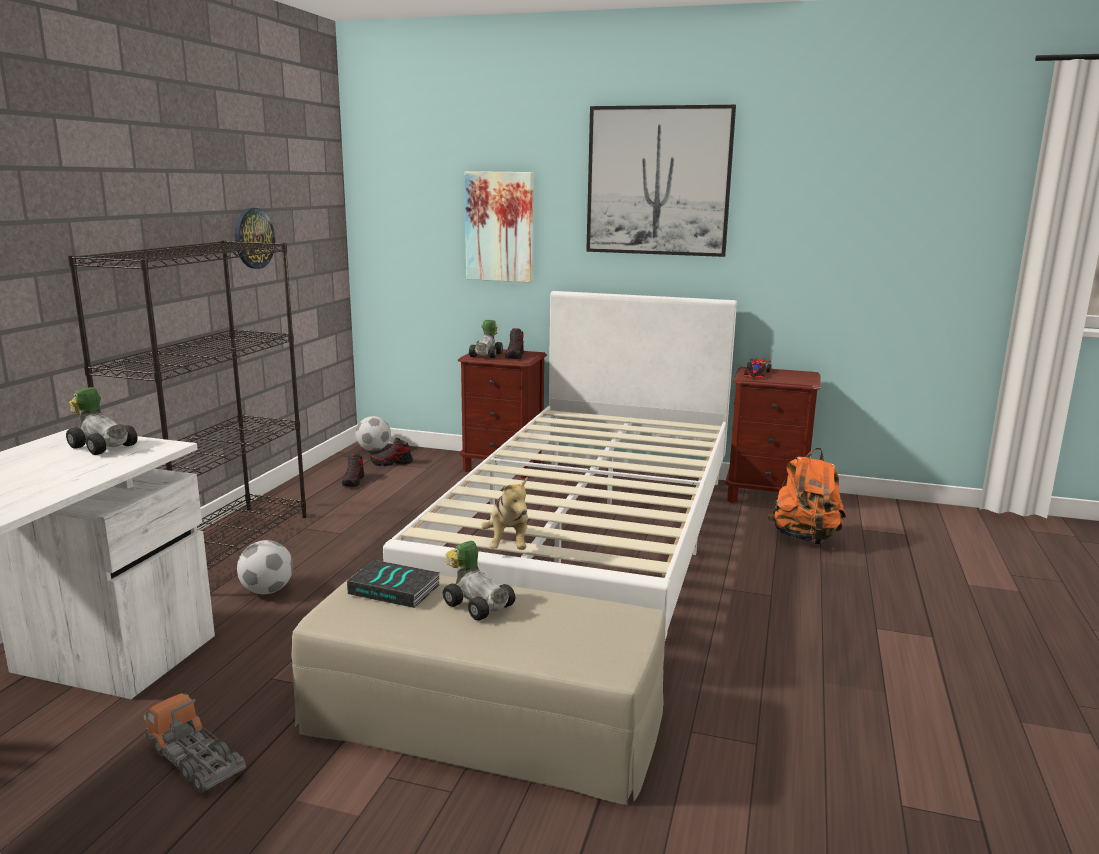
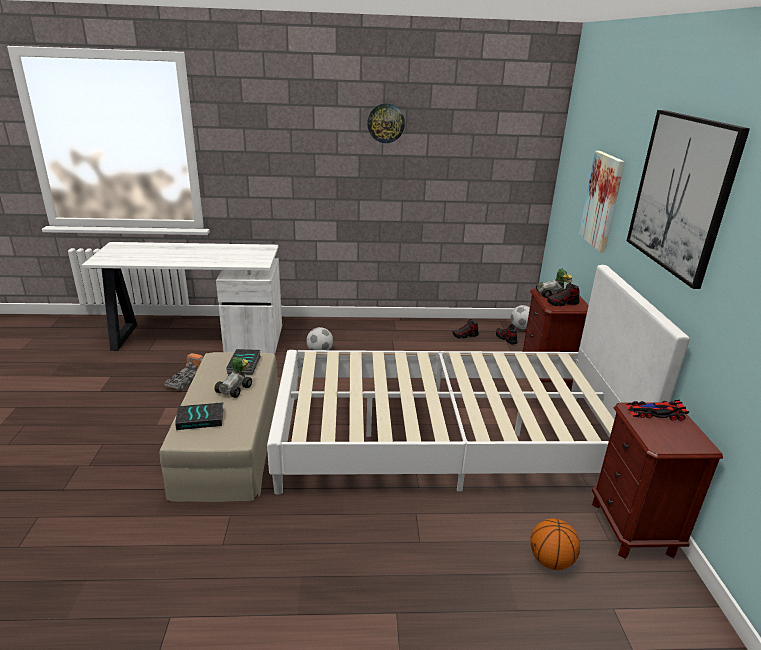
camera: 70 degrees right, 10 degrees up
toy car [66,387,137,455] -> none
black bookcase [68,240,306,570] -> none
wall clock [235,208,275,269] -> wall clock moved to [367,104,405,143]
plush toy [481,477,528,550] -> none
orange backpack [768,448,846,544] -> basketball [530,518,580,570]
none -> book [175,402,224,430]

